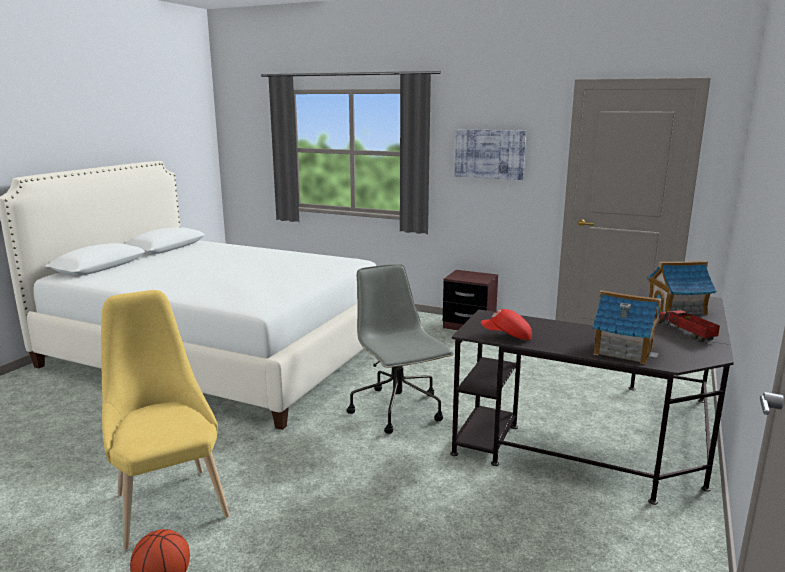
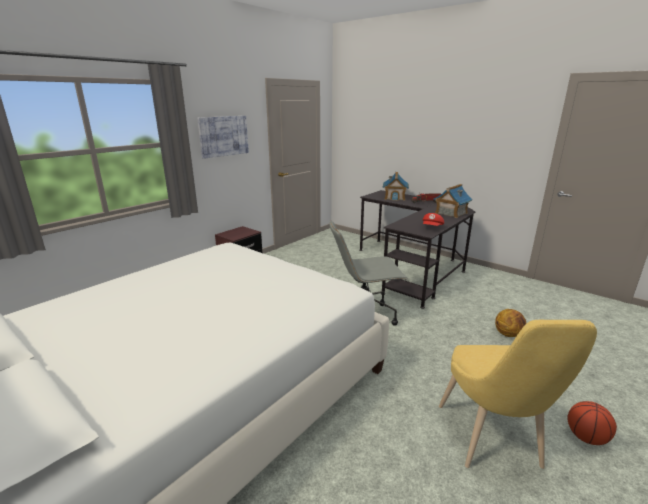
camera: 75 degrees left, 5 degrees up
yellow chair [101,290,230,550] -> yellow chair turned 75 degrees counterclockwise [439,320,597,469]
none -> basketball [495,309,526,337]

